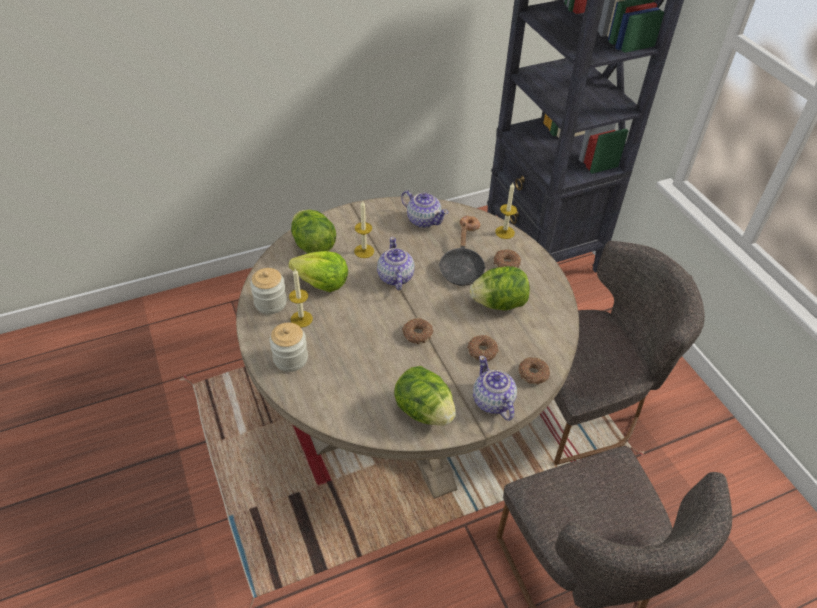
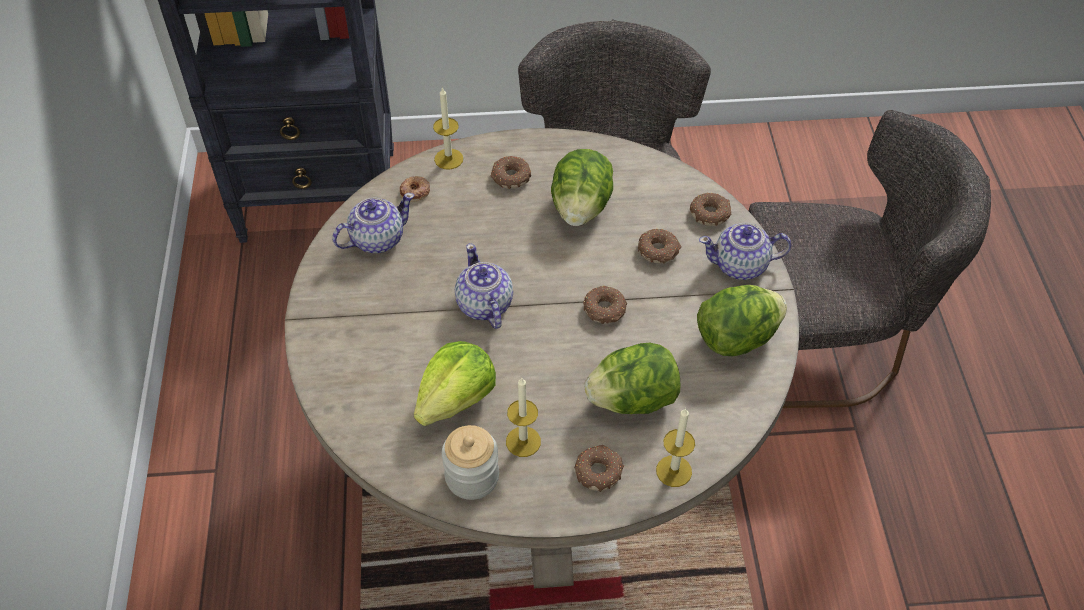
camera: 70 degrees left, 5 degrees up
jar [269,323,308,372] -> donut [574,445,624,492]
lettuce [291,210,336,254] -> lettuce moved to [584,343,680,414]
candle [354,201,374,258] -> candle moved to [656,408,695,487]
teapot [377,237,415,290] -> teapot turned 60 degrees clockwise [455,243,513,329]
black frying pan [439,222,486,286] -> none

